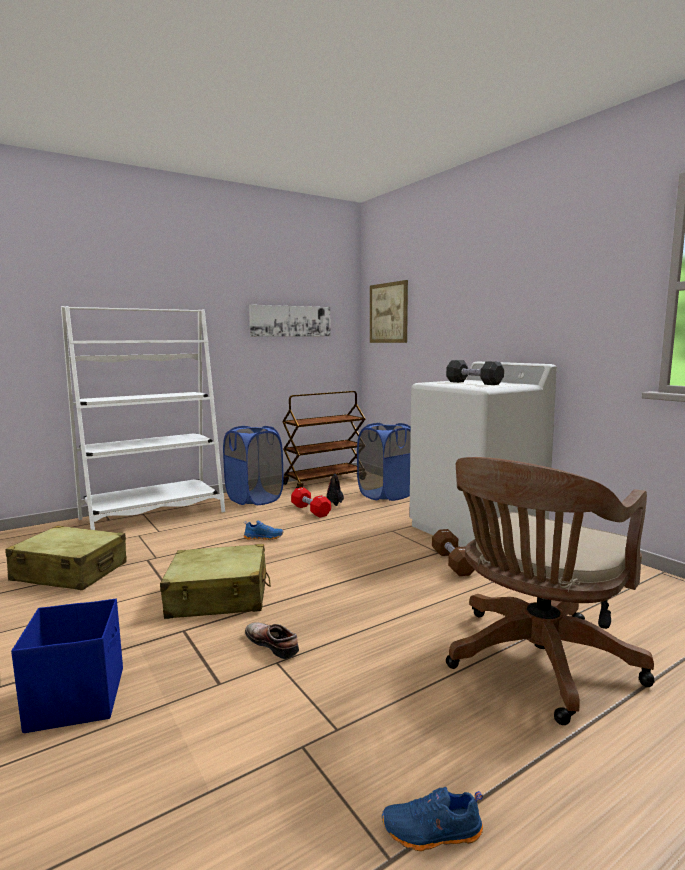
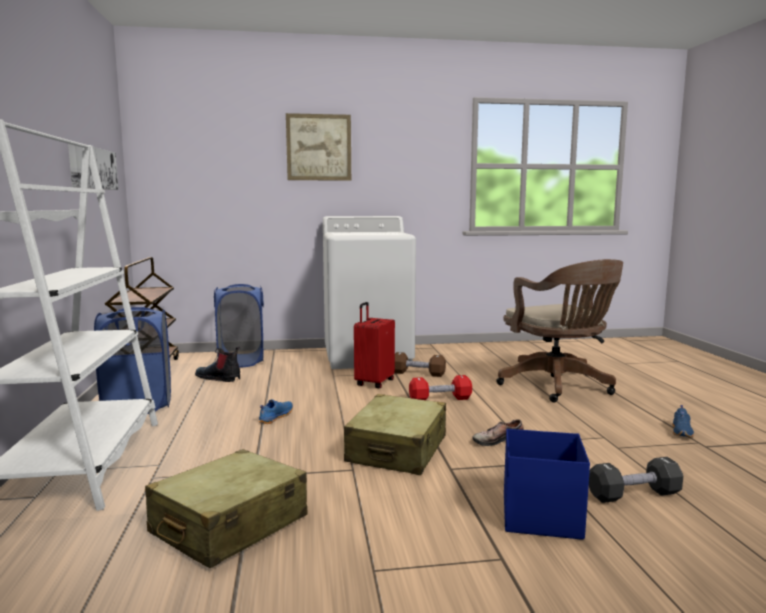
camera: 65 degrees left, 0 degrees up
red dumbbell [291,487,331,517] -> red dumbbell moved to [409,375,472,400]
picture [370,280,408,343] -> picture moved to [286,113,351,181]
black dumbbell [446,360,504,385] -> black dumbbell moved to [589,457,683,503]
none -> red suitcase [354,302,395,388]

